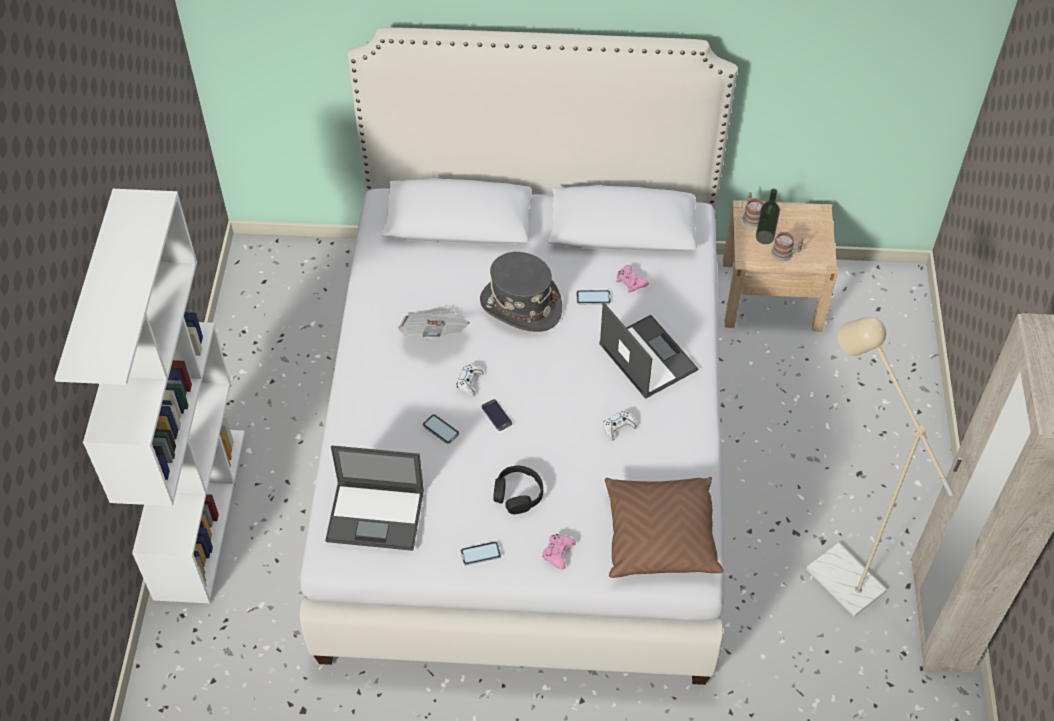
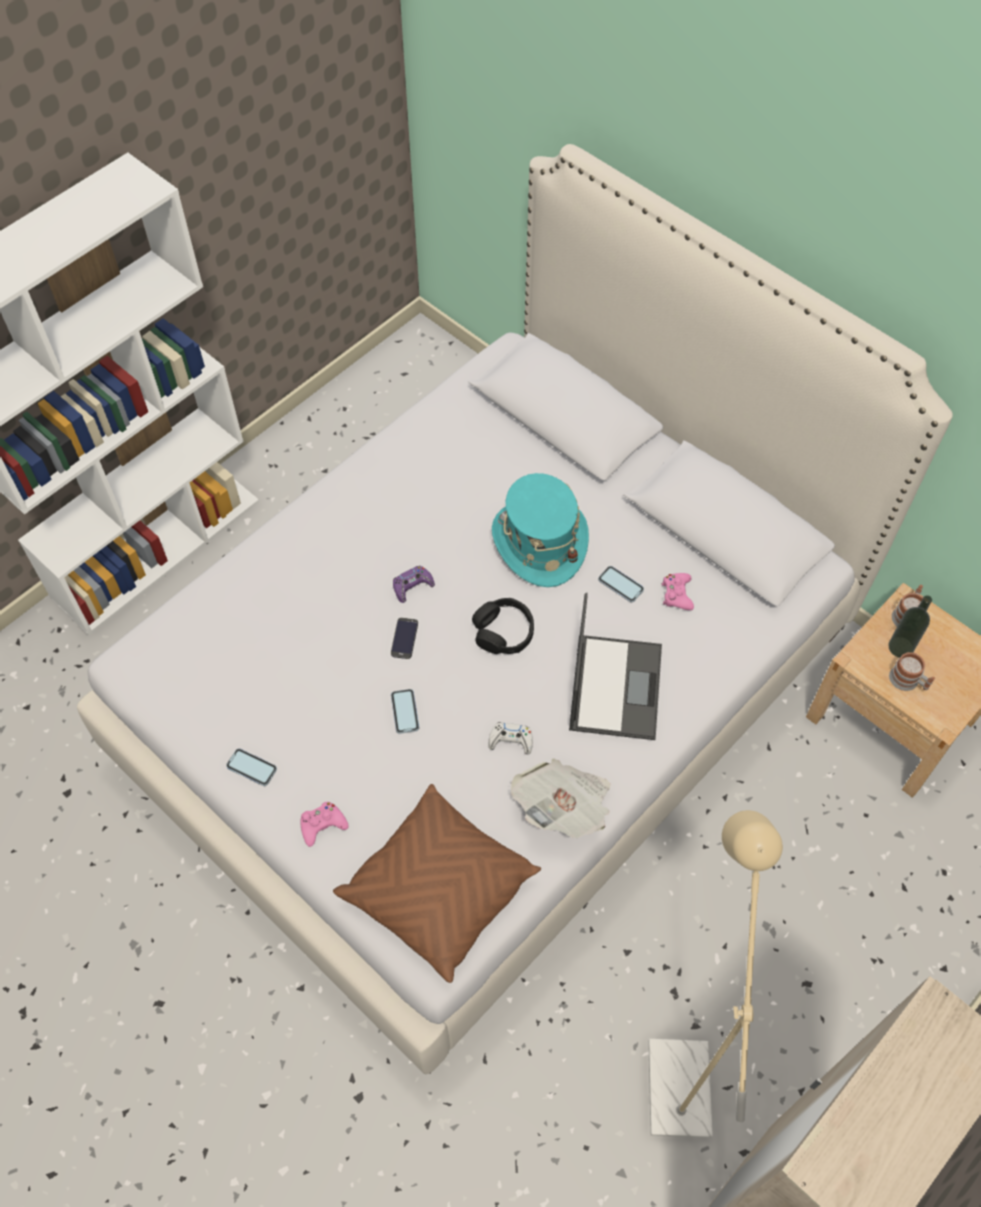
camera: 40 degrees right, 5 degrees up
laptop [325,445,424,551] -> none
newspaper [398,305,470,339] -> newspaper moved to [511,759,610,838]
phone [423,414,459,444] -> phone moved to [391,689,419,734]
white game controller [456,364,484,396] -> purple game controller [393,566,435,603]
grey hat [480,252,562,332] -> turquoise hat [492,473,589,587]
black headphones [493,466,543,514] -> black headphones moved to [472,598,534,654]

